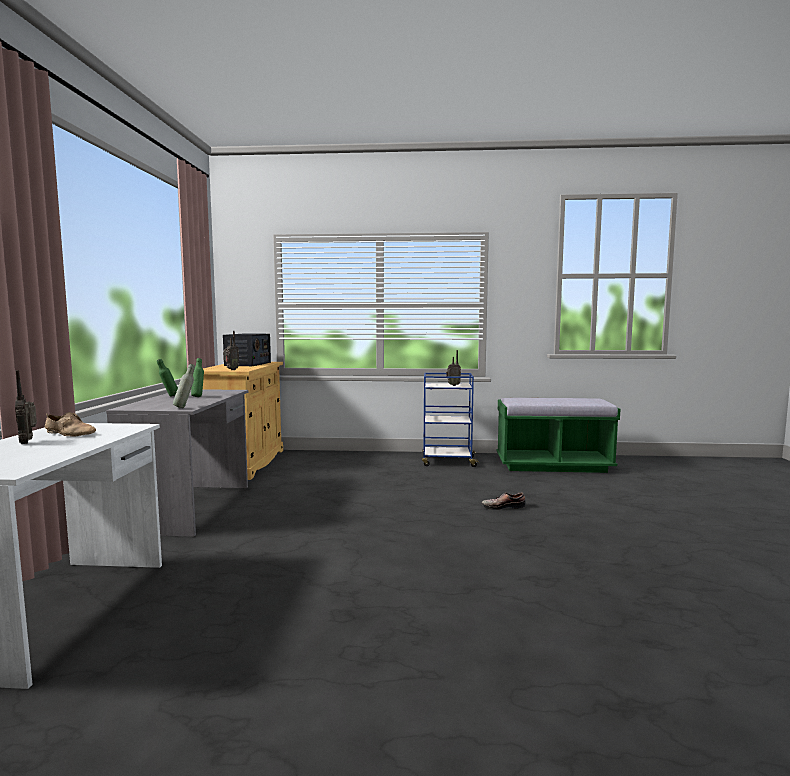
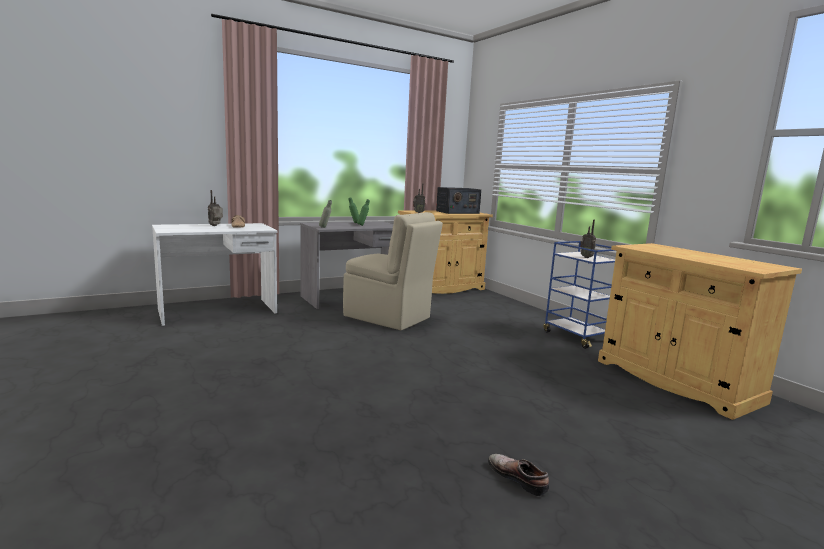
camera: 55 degrees right, 5 degrees up
shoe [482,493,526,510] -> shoe moved to [488,454,549,496]
green bench [497,398,620,473] -> beige cabinet [598,243,802,420]
none -> beige chair [343,212,443,330]

